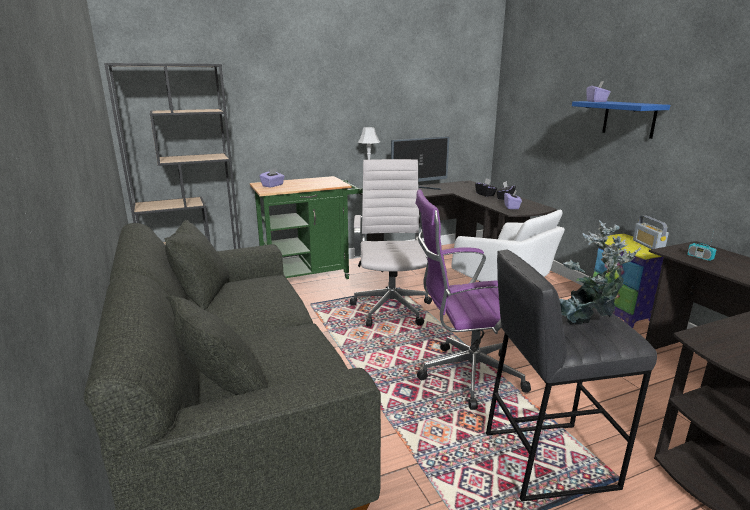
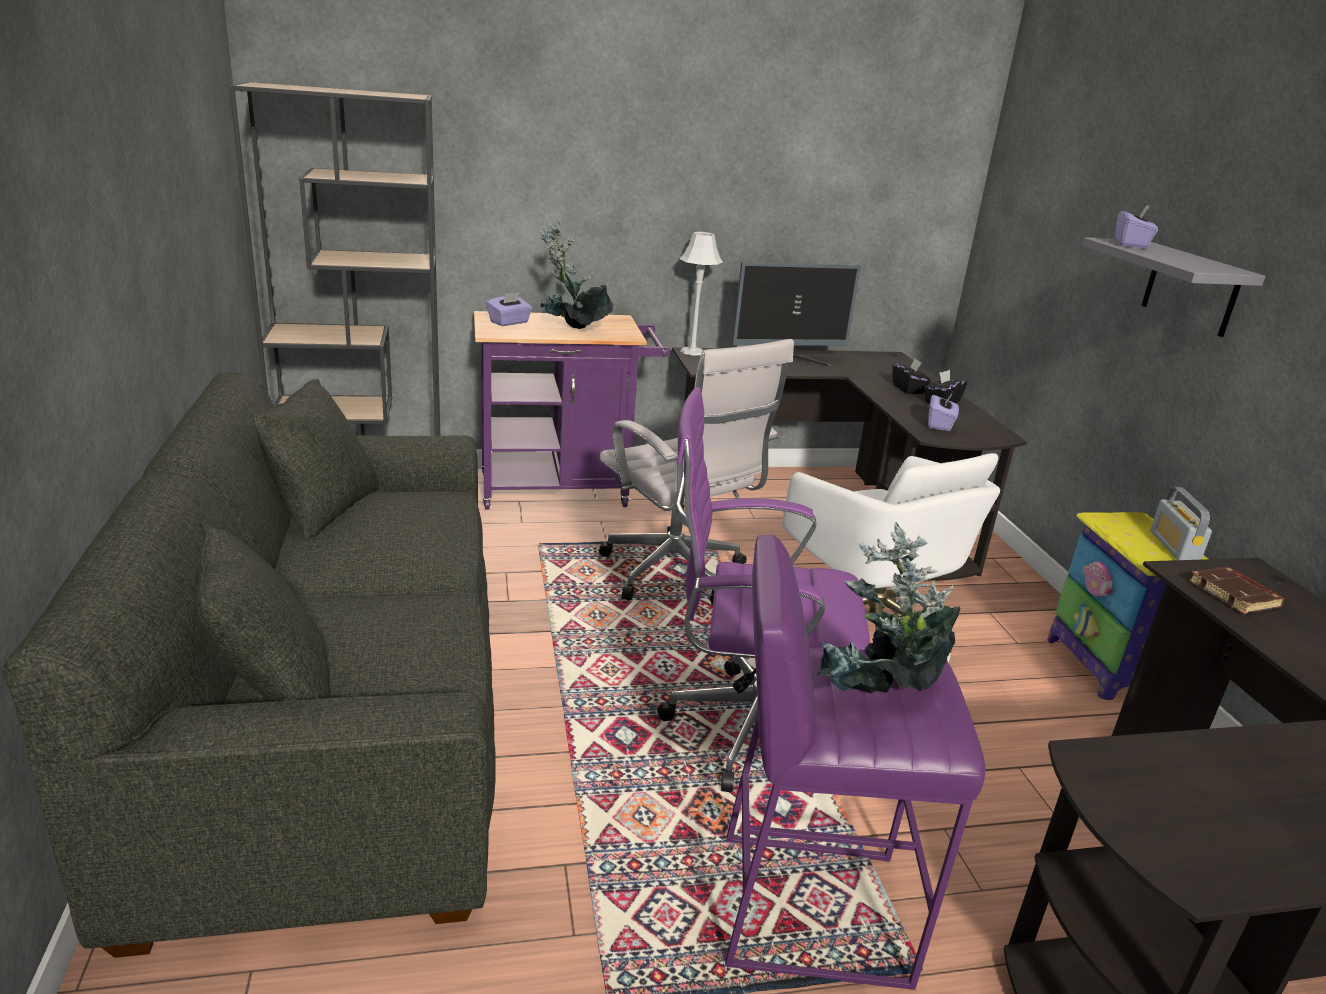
camera: 10 degrees right, 5 degrees up
green cart [250,176,363,279] -> purple cart [474,311,670,509]
white office chair [350,159,432,327] -> white office chair turned 135 degrees clockwise [599,339,794,605]
grey stool [486,249,657,502] -> purple stool [725,535,985,990]
blue shelf [572,101,670,139] -> grey shelf [1082,237,1265,337]
radio [687,228,716,261] -> brown book [1189,567,1285,614]
none -> potted plant [540,221,613,329]

